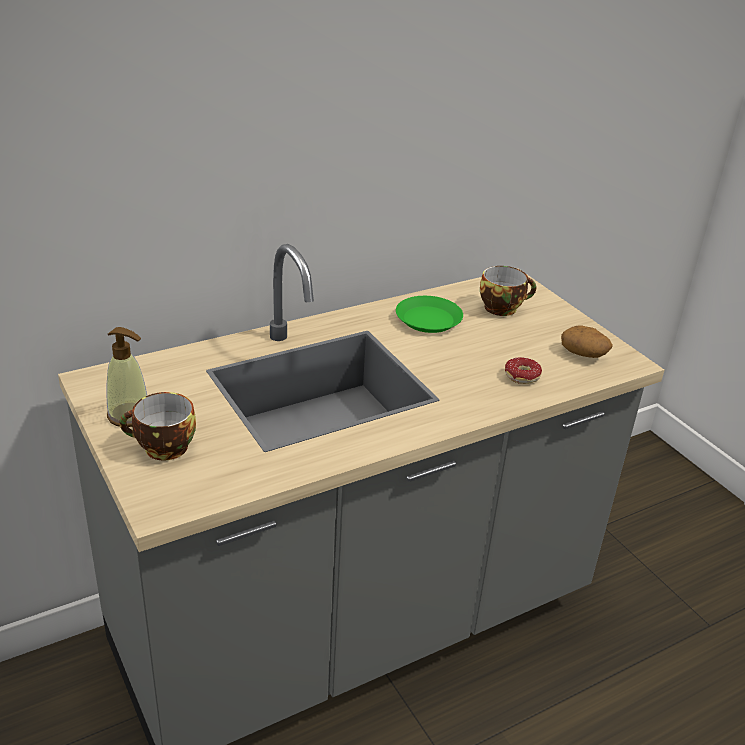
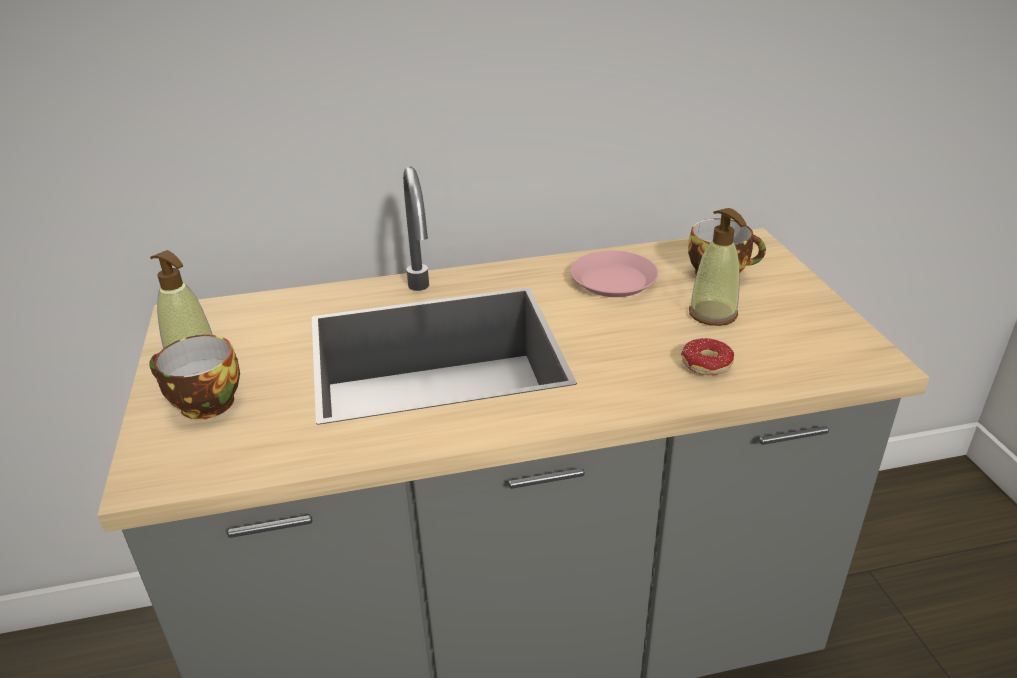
camera: 20 degrees right, 0 degrees up
green plate [396,296,463,333] -> pink plate [571,251,658,297]
potato [561,325,613,358] -> none
none -> soap dispenser [689,208,747,326]

